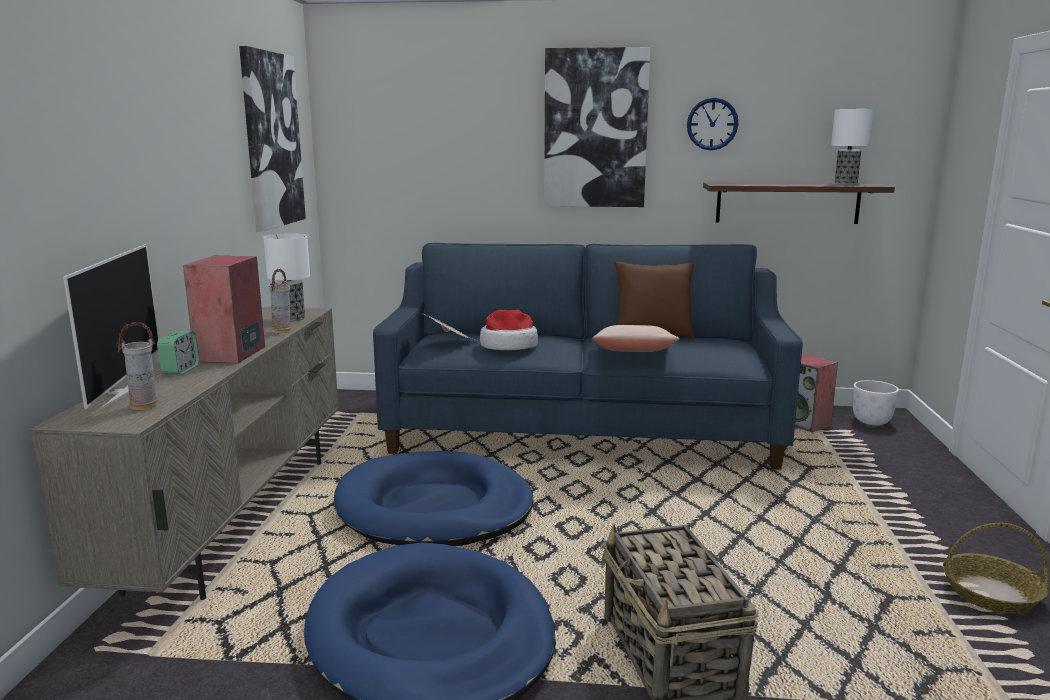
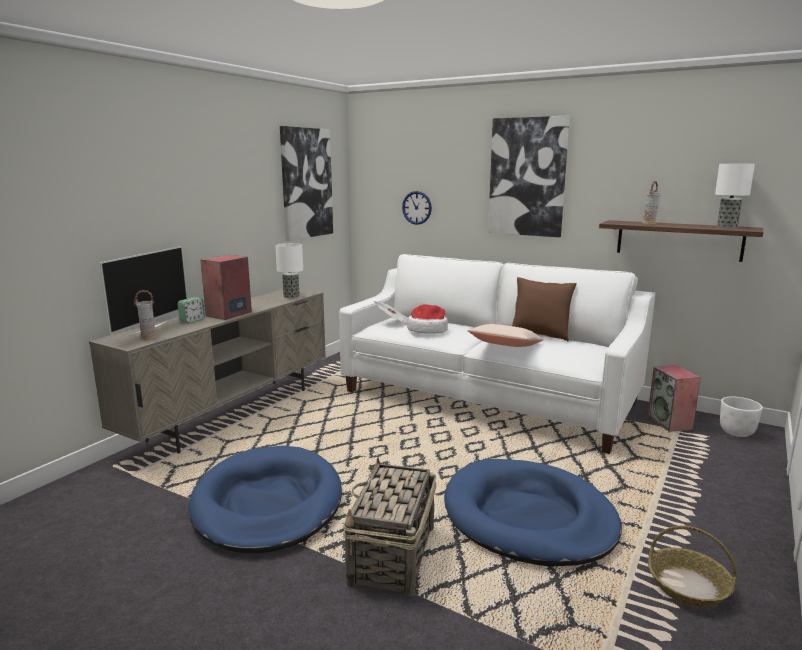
camera: 25 degrees right, 0 degrees up
vase [270,269,291,334] -> vase moved to [643,181,661,224]
blue dog bed [334,451,533,546] -> blue dog bed moved to [444,459,622,566]
blue sofa [373,243,803,470] -> white sofa [339,254,656,454]
wall clock [687,98,739,150] -> wall clock moved to [402,191,432,225]

